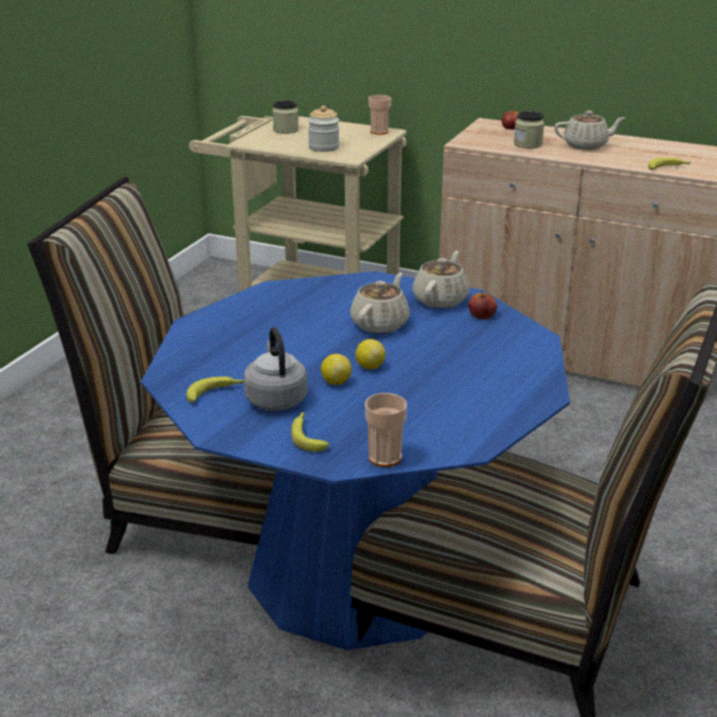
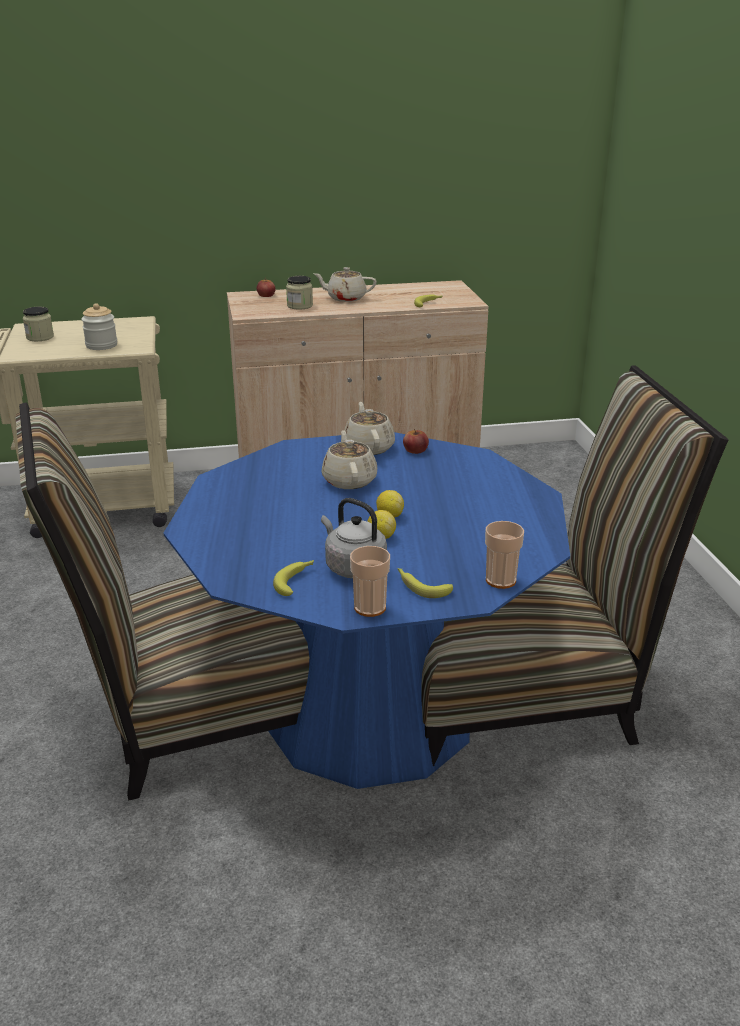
camera: 35 degrees left, 0 degrees up
cup [368,95,391,135] -> cup moved to [350,546,390,617]
beige teapot [554,111,626,150] -> beige teapot turned 135 degrees counterclockwise [313,267,377,302]

